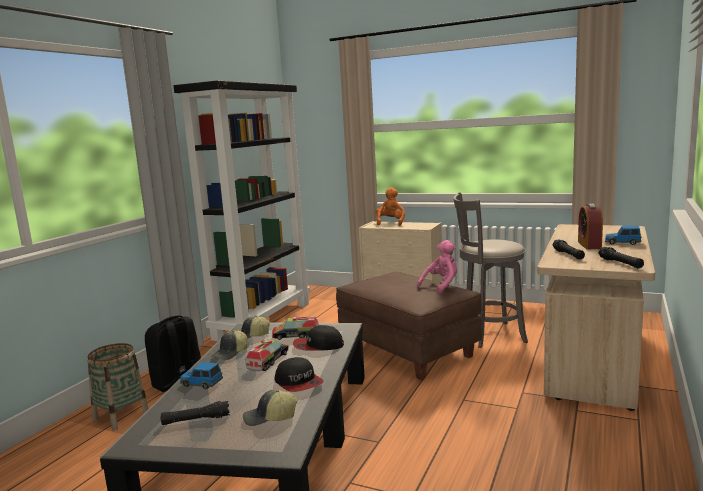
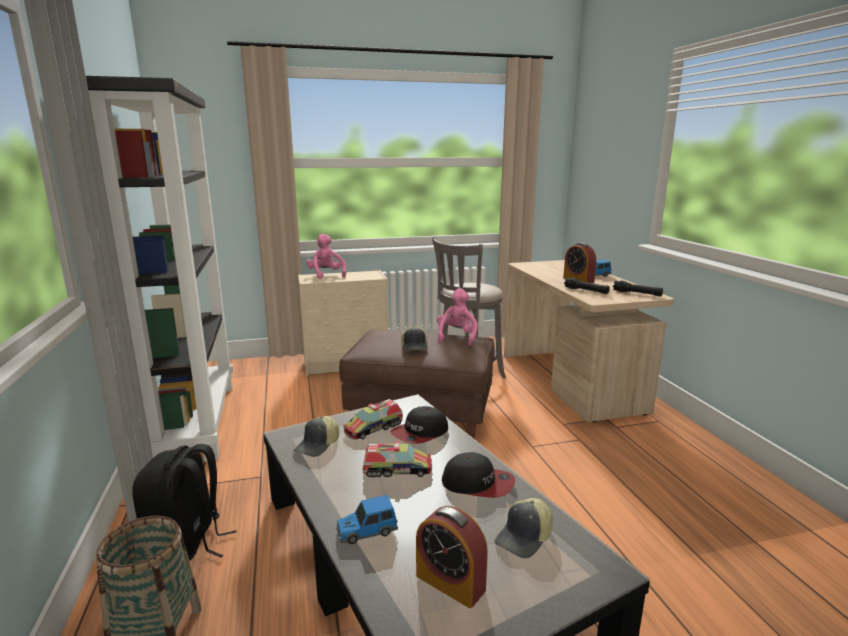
camera: 40 degrees left, 5 degrees up
black flashlight [161,401,230,425] -> alarm clock [416,506,488,608]
cap [211,330,248,360] -> cap moved to [401,326,428,352]
toy truck [245,339,289,371] -> toy truck turned 105 degrees clockwise [362,441,432,477]
orange plush toy [375,187,405,226] -> pink plush toy [306,234,346,279]

